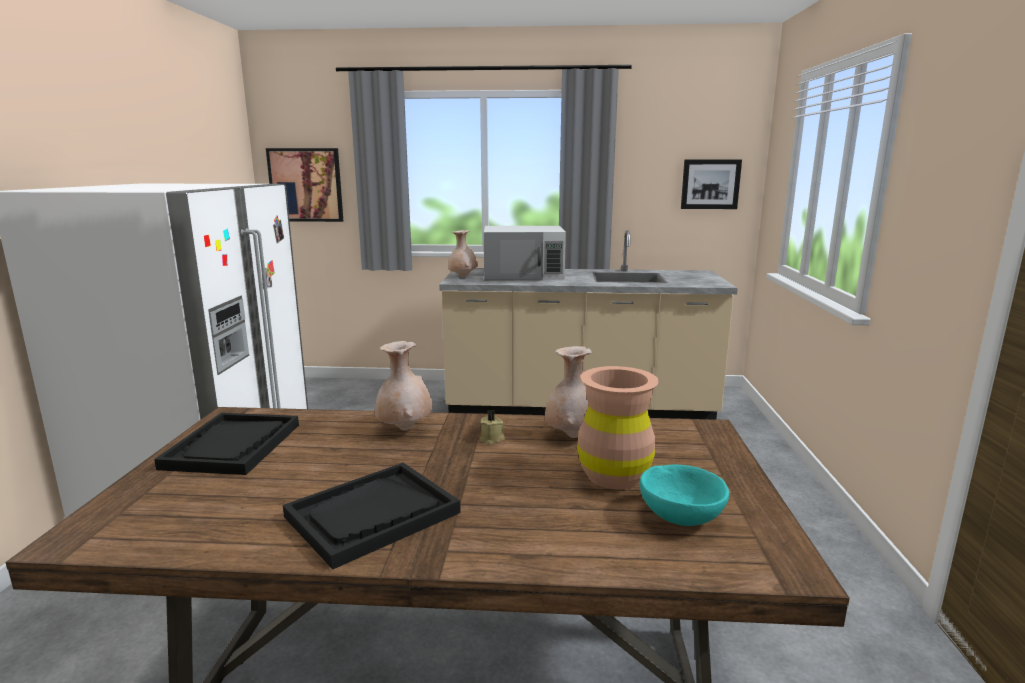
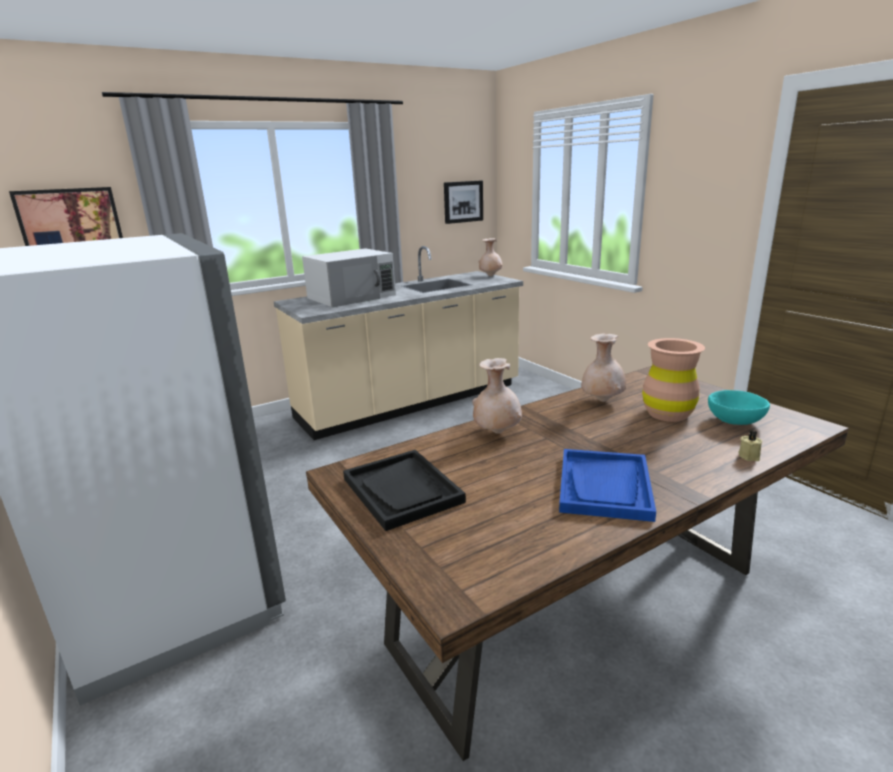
camera: 35 degrees left, 5 degrees up
black tray [283,463,461,569] -> blue tray [559,449,656,522]
beige vase [448,230,478,278] -> beige vase moved to [479,238,503,276]
beige candle [480,410,505,444] -> beige candle moved to [738,430,762,461]

